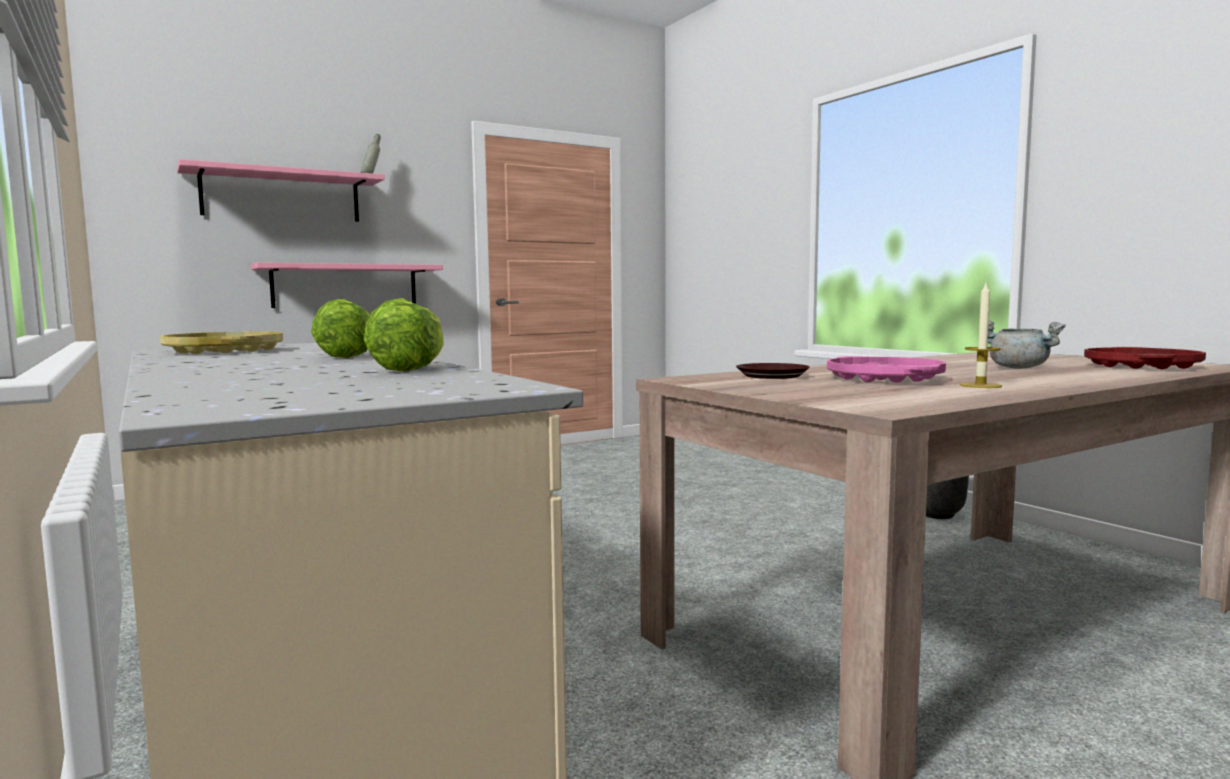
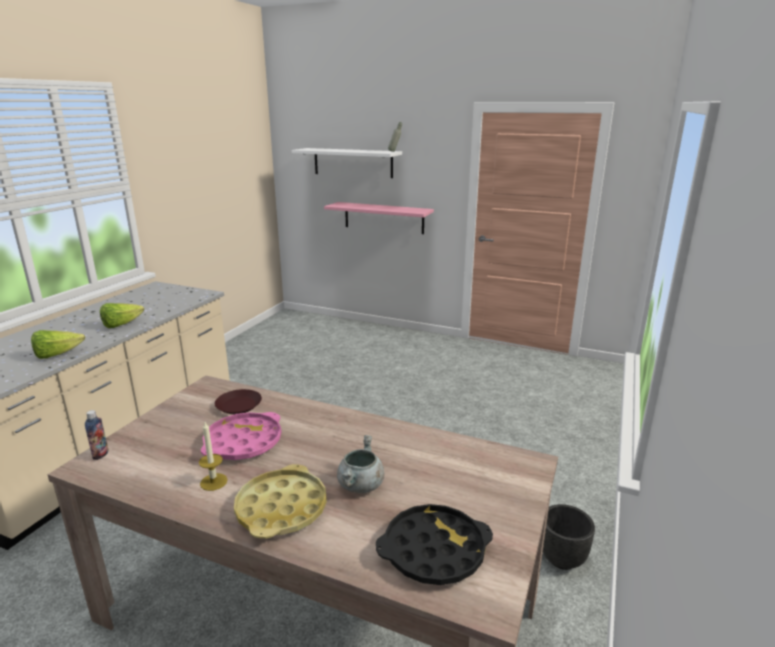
camera: 55 degrees right, 15 degrees up
yellow tray [160,331,283,354] -> yellow tray moved to [234,464,327,539]
pink shelf [177,159,385,222] -> white shelf [292,148,402,178]
red tray [1084,347,1206,369] -> black tray [376,504,493,585]
none -> bottle [85,410,109,460]

